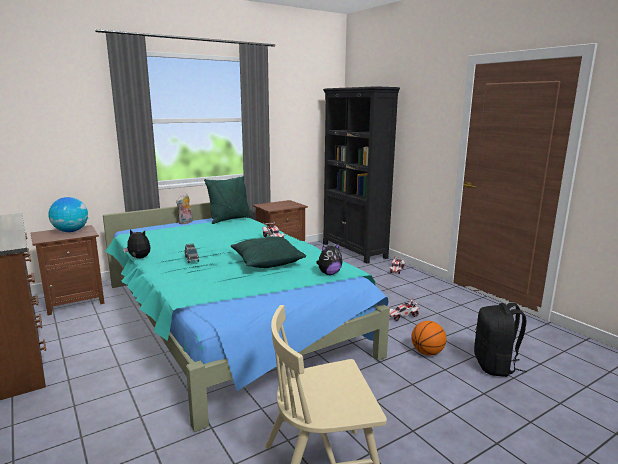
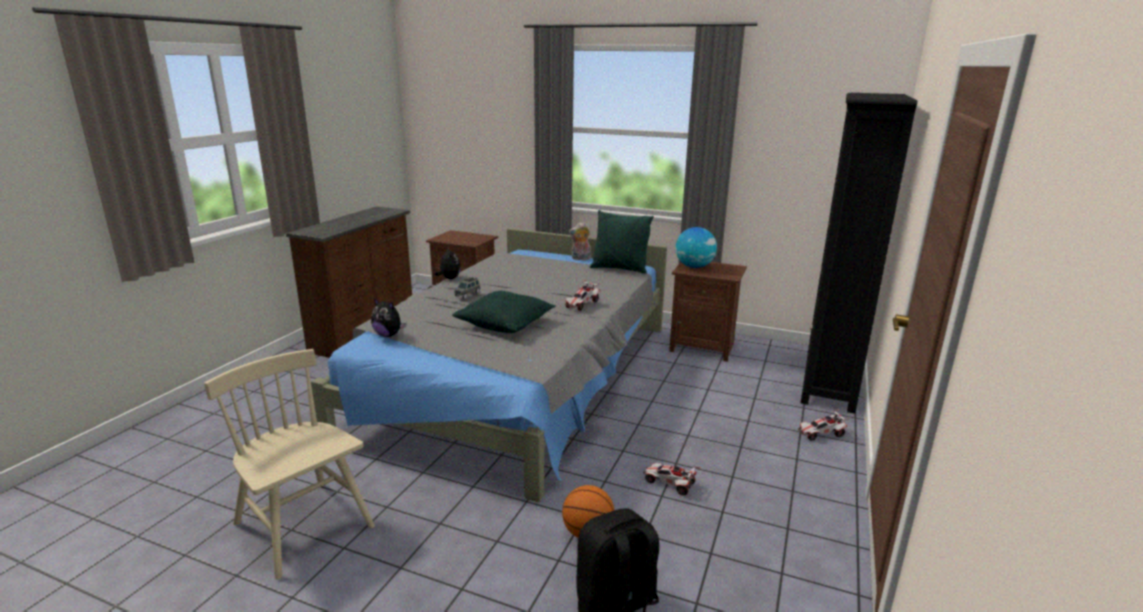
camera: 55 degrees right, 5 degrees up
globe [48,197,88,232] -> globe moved to [675,227,717,268]
turquoise bed [103,202,390,432] -> grey bed [311,228,667,502]
plush toy [316,243,342,275] -> plush toy moved to [371,298,406,337]

